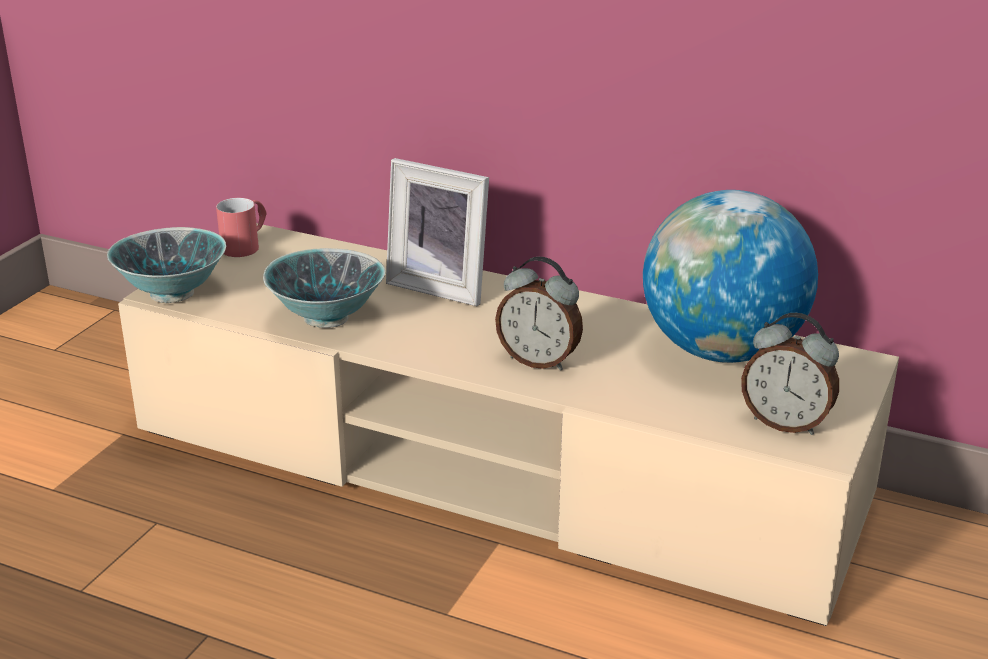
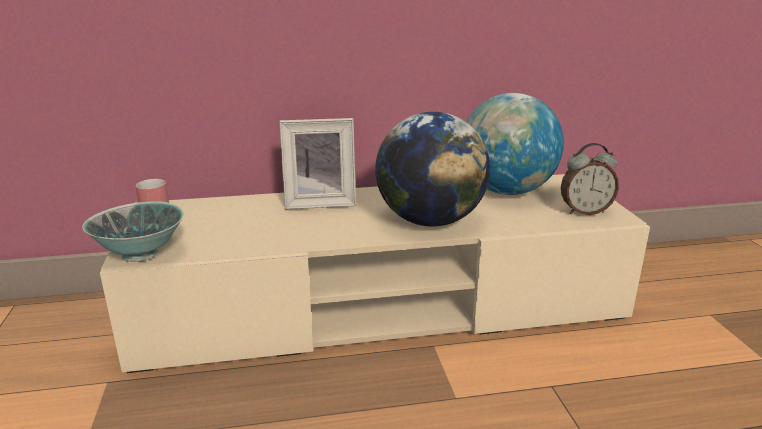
camera: 35 degrees left, 5 degrees down
bowl [263,248,385,328] -> none
alarm clock [495,257,583,371] -> globe [375,112,490,227]

